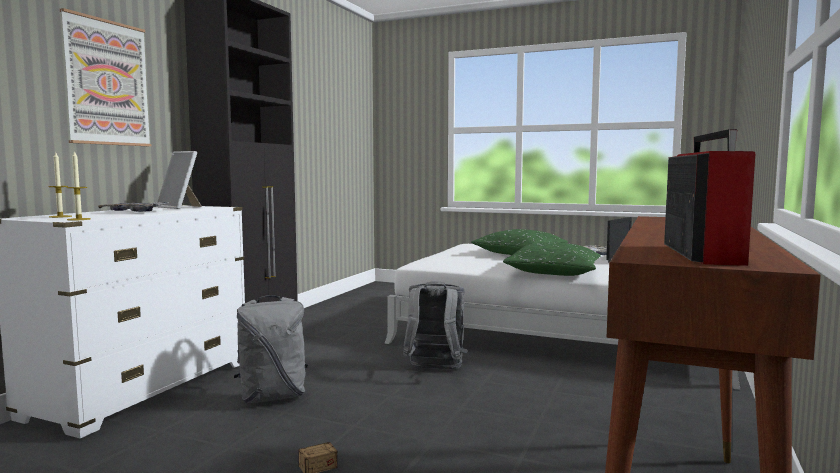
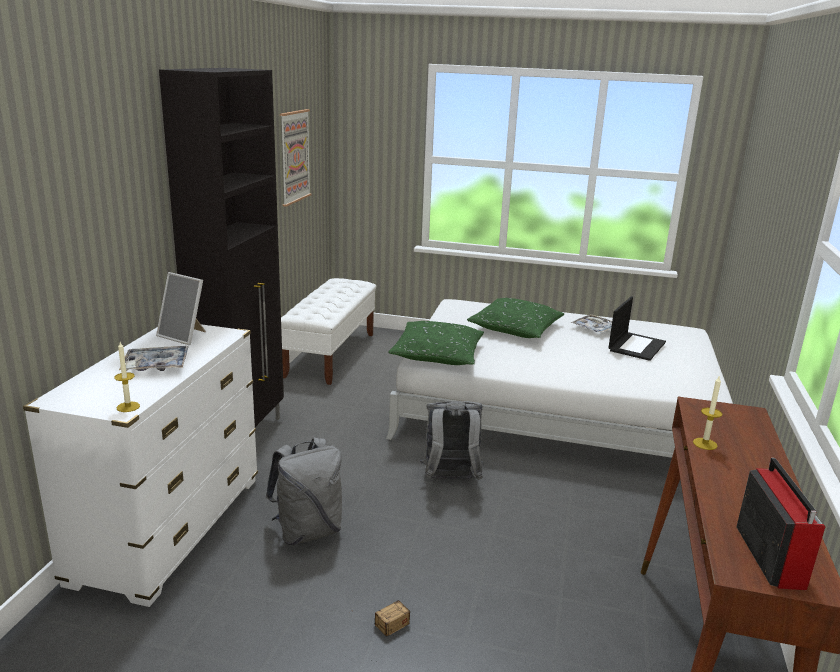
camera: 10 degrees left, 15 degrees up
candle [48,153,72,218] -> candle moved to [693,375,722,450]
picture [60,8,151,146] -> picture moved to [280,109,311,207]
green pillow [503,242,600,276] -> green pillow moved to [389,321,484,365]
none -> white bench [281,278,376,385]

